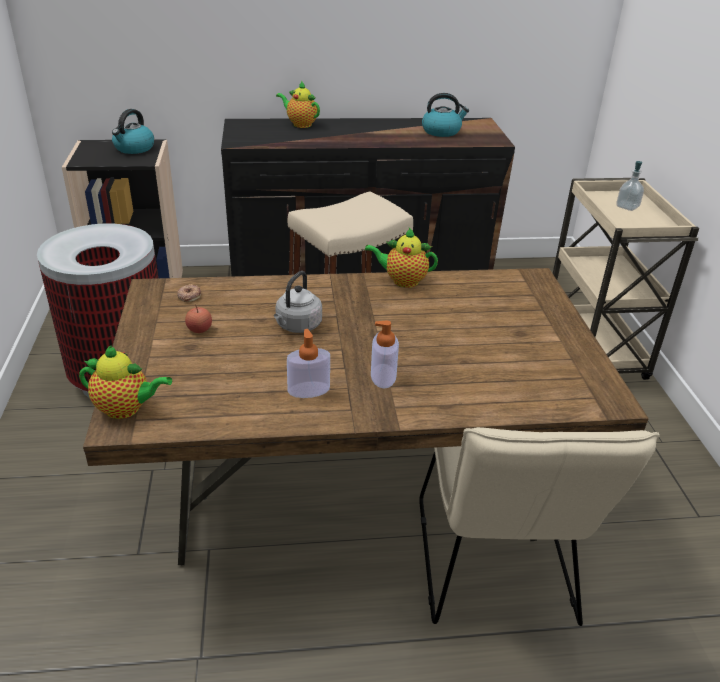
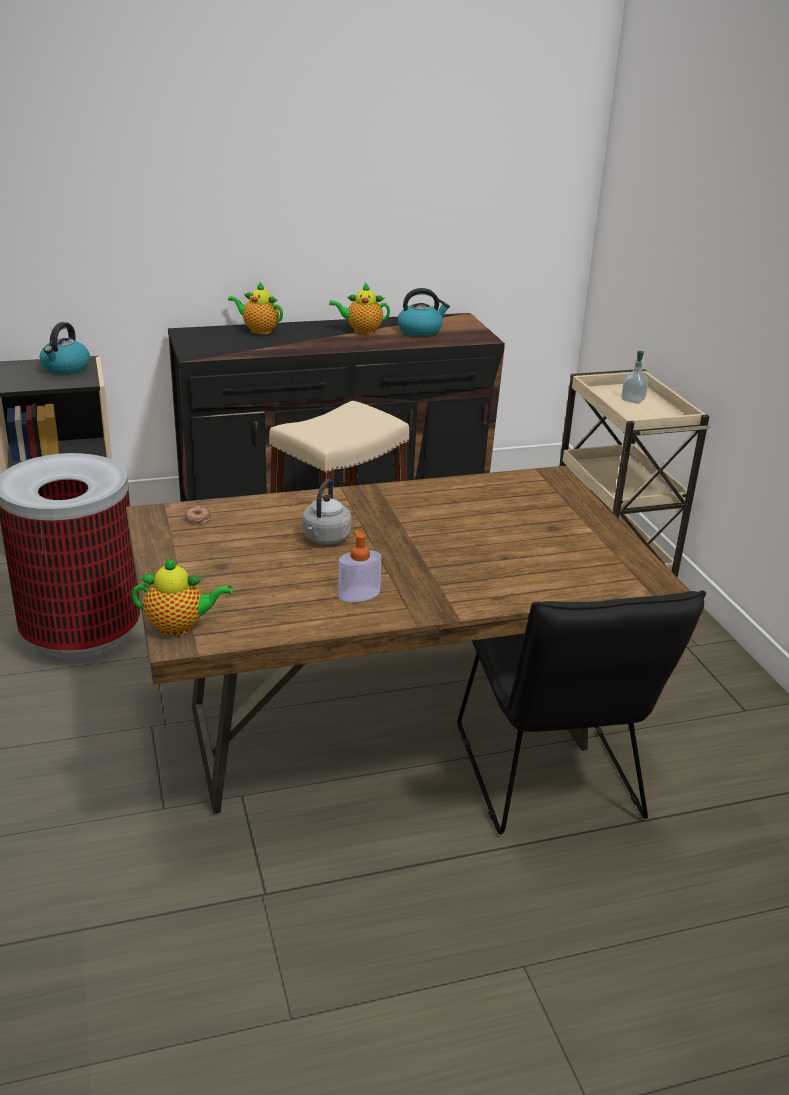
camera: 10 degrees left, 5 degrees down
apple [185,305,212,333] -> none
teapot [365,228,438,288] -> teapot moved to [329,283,390,334]
soap dispenser [371,321,399,389] -> none
beige chair [419,427,660,626] -> black chair [457,591,706,834]

